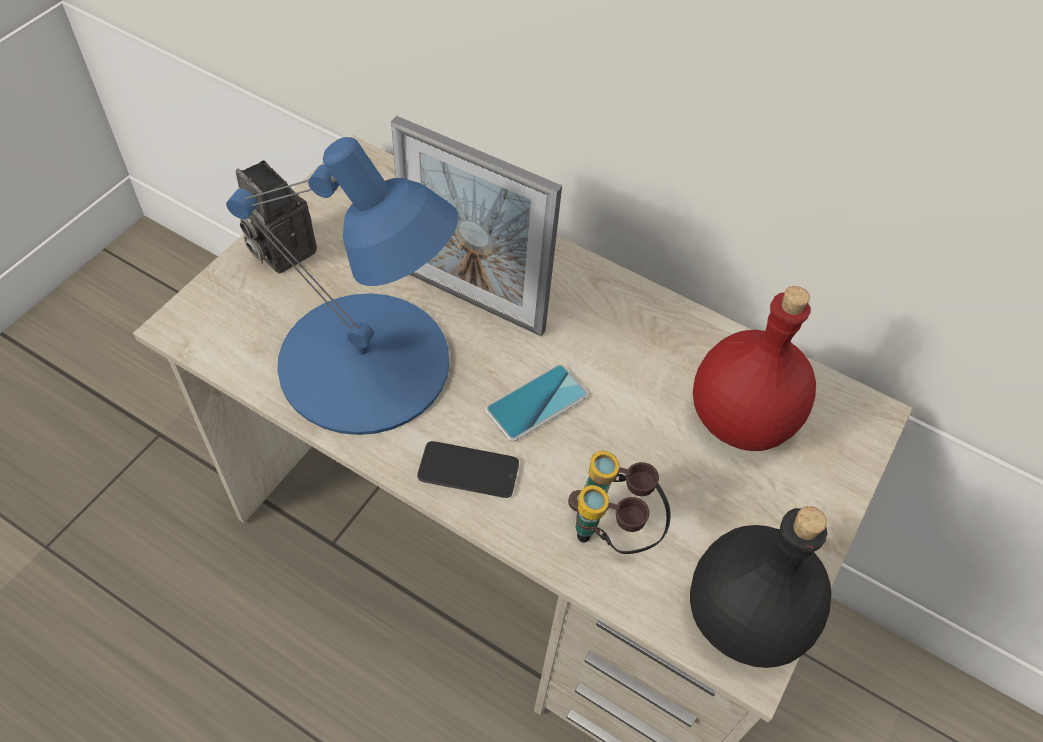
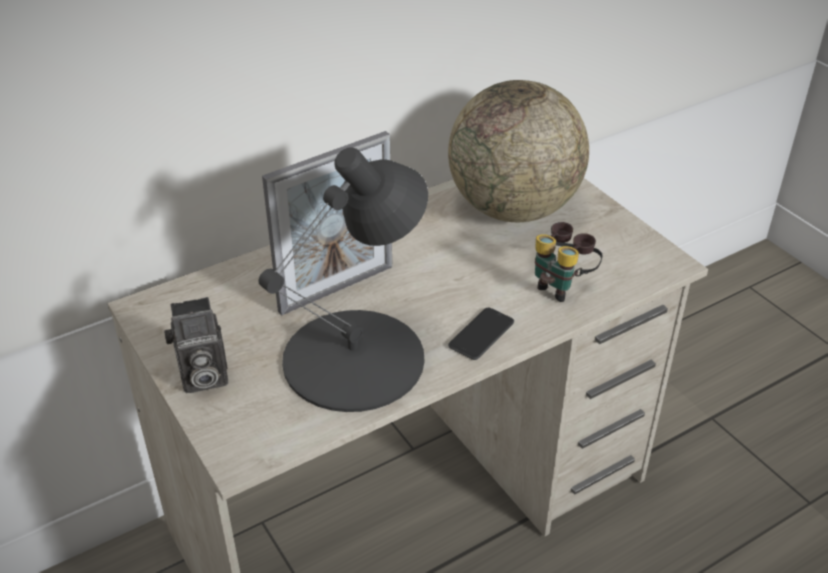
camera: 60 degrees left, 15 degrees down
blue table lamp [226,137,458,435] -> black table lamp [258,147,428,412]
phone [485,364,588,442] -> none
black bottle [690,506,831,668] -> none
red bottle [693,286,816,451] -> globe [448,80,589,222]

